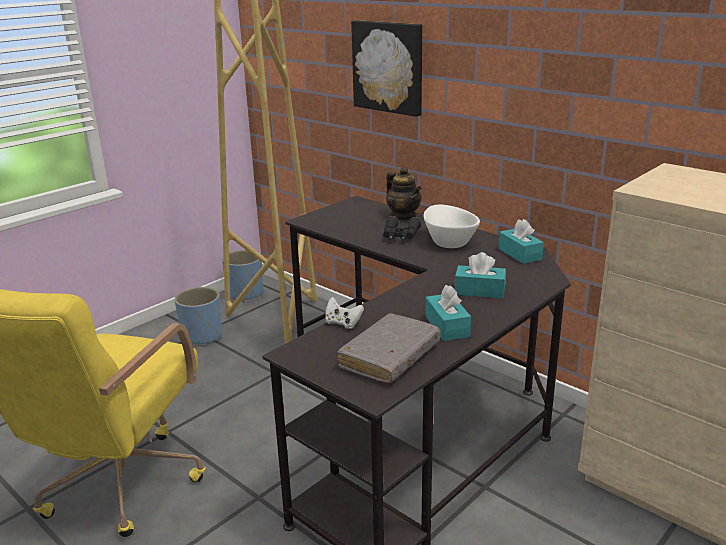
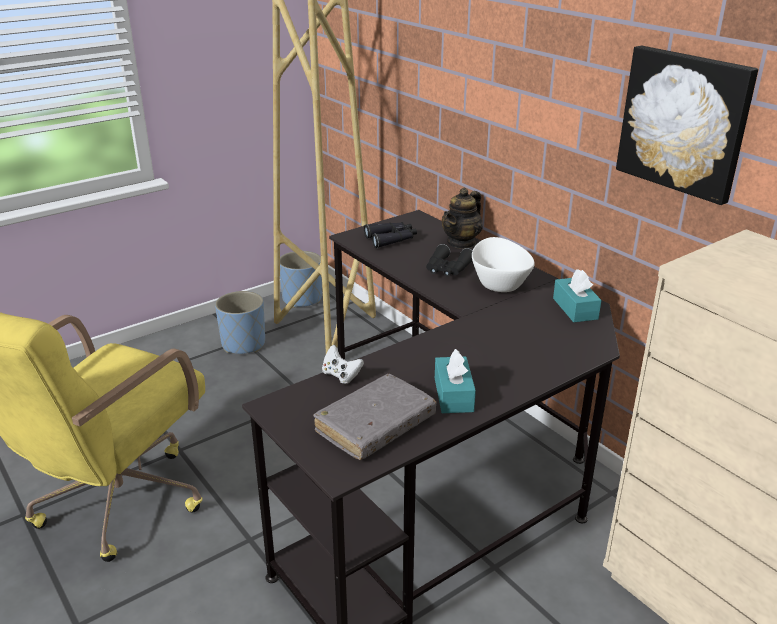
camera: 10 degrees right, 5 degrees up
picture [351,20,422,117] -> picture moved to [616,46,758,205]
teapot [386,167,422,220] -> teapot turned 60 degrees clockwise [442,188,483,249]
turquoise tissue box [454,252,506,298] -> none
none -> black binoculars [364,222,417,248]

